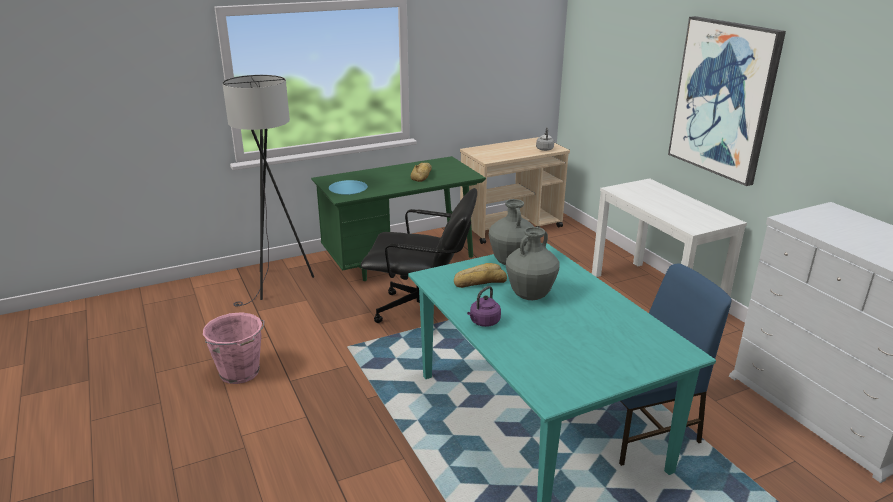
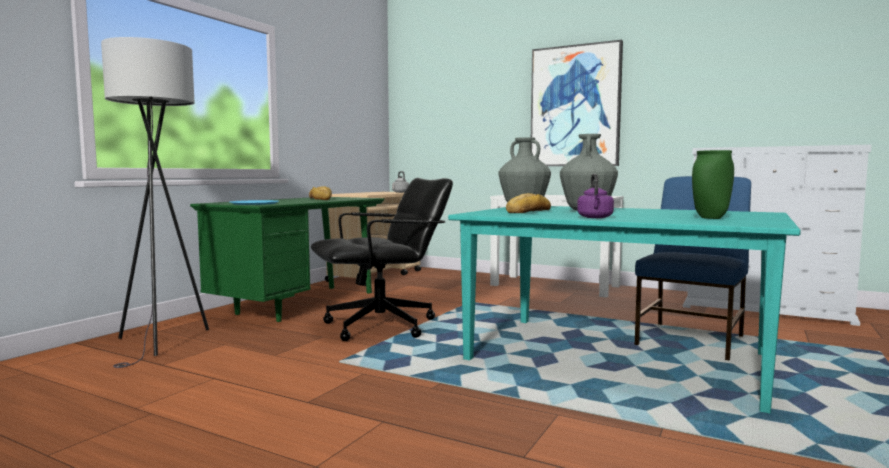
camera: 35 degrees left, 20 degrees down
pink bucket [203,312,264,384] -> none
none -> green vase [692,150,734,219]

